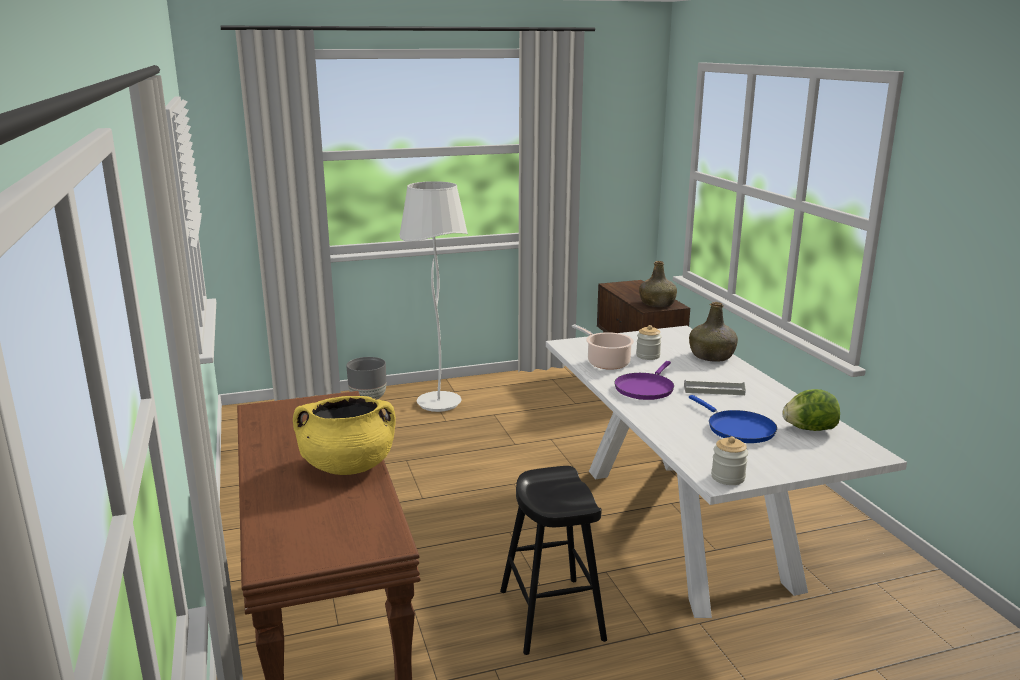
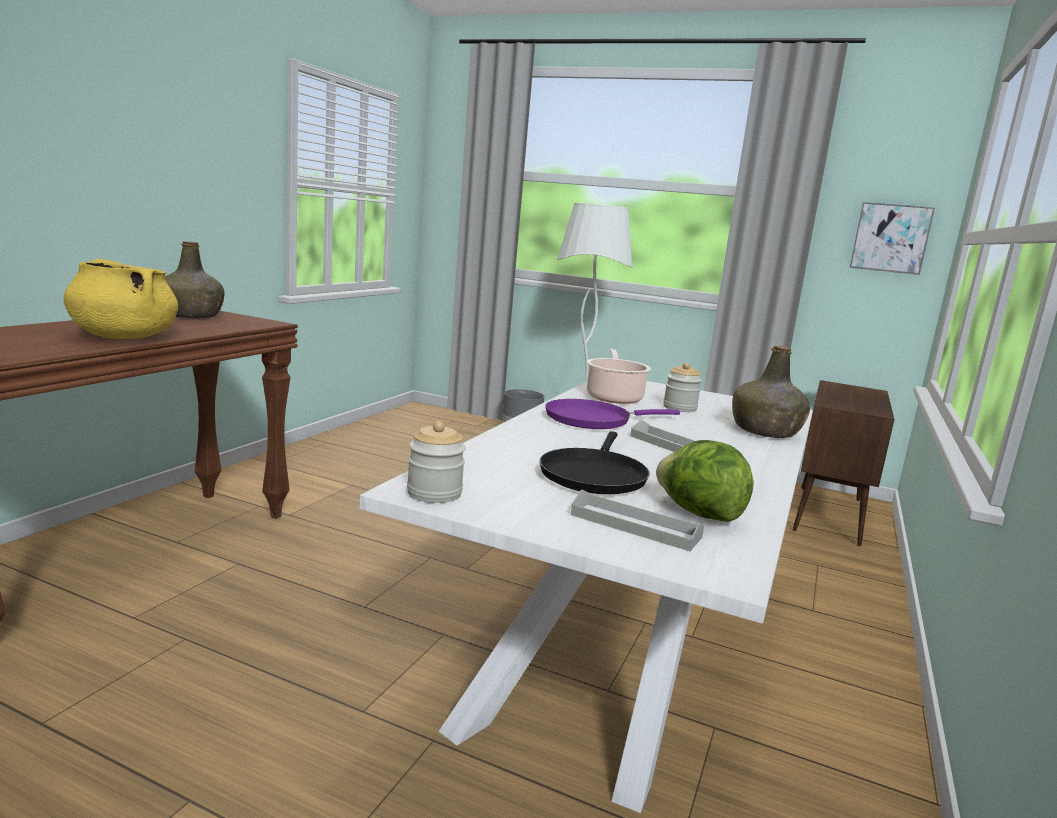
camera: 40 degrees right, 5 degrees down
black stool [500,466,607,655] -> none
green bottle [639,261,677,307] -> green bottle moved to [165,241,225,318]
blue frying pan [689,395,777,443] -> black frying pan [540,431,650,494]
none -> grey tray [571,489,704,551]
none -> picture [850,202,935,275]

